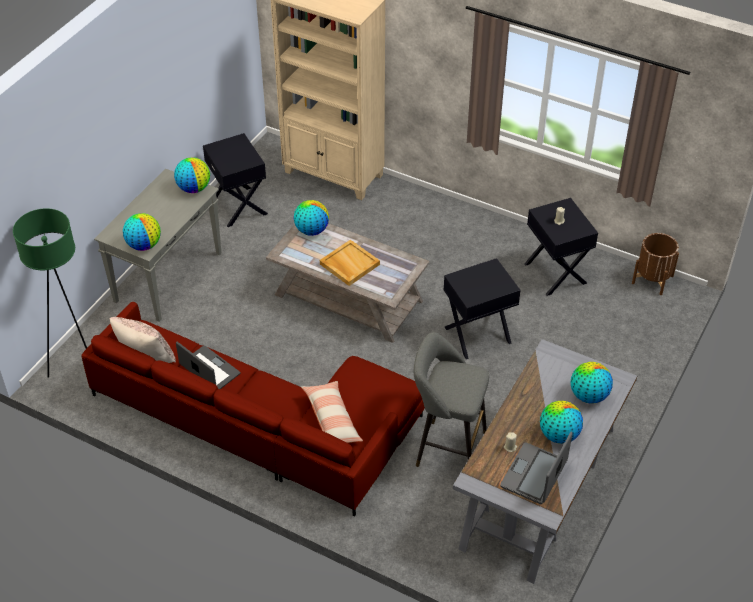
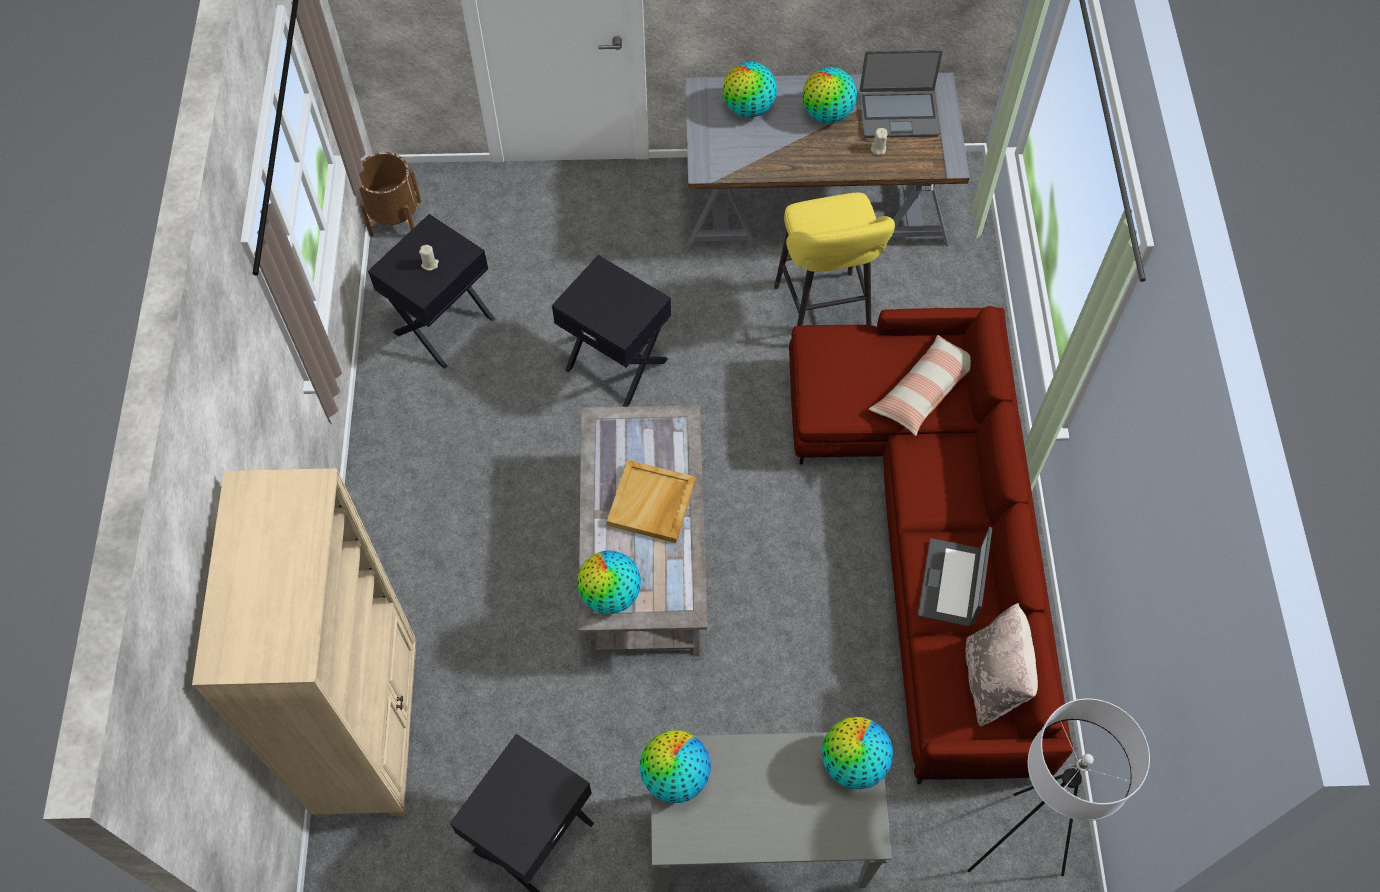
camera: 120 degrees left, 15 degrees up
green floor lamp [13,208,87,378] -> white floor lamp [967,698,1150,876]
grey stool [414,332,489,467] -> yellow stool [774,193,895,326]

